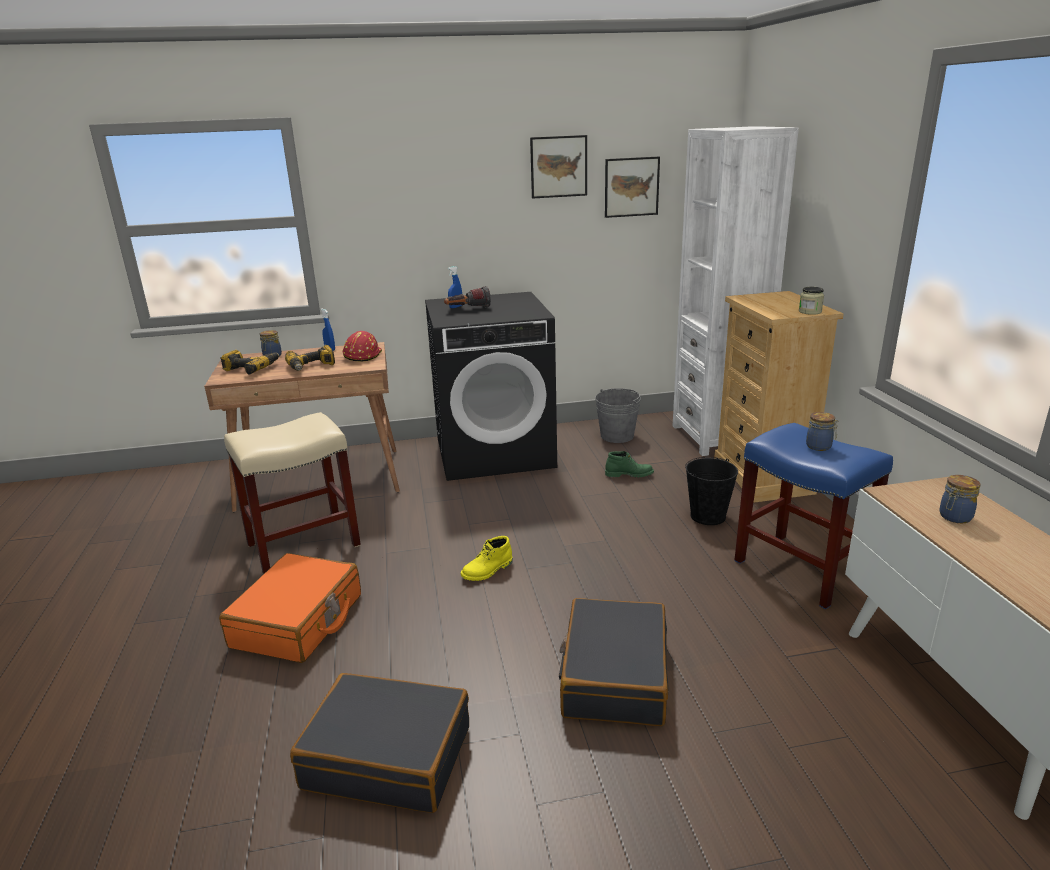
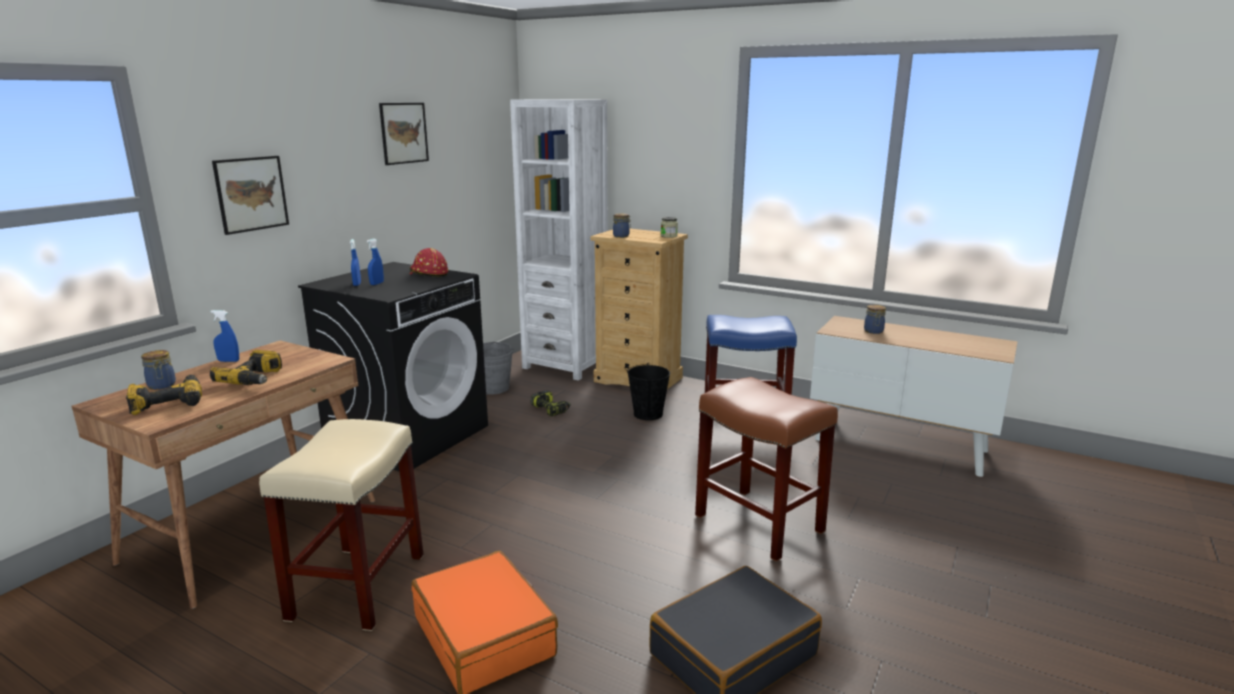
camera: 50 degrees left, 5 degrees down
red hard hat [342,331,382,361] -> red hard hat moved to [409,248,449,276]
flashlight [444,286,491,308] -> blue spray bottle [367,239,384,285]
yellow boot [461,536,513,581] -> none
black suitcase [559,598,669,726] -> brown stool [695,377,838,561]
picture [605,157,660,218] -> picture moved to [212,156,289,235]
green boot [605,451,654,477] -> power drill [531,390,571,416]
jar [806,412,838,451] -> jar moved to [613,213,631,238]

